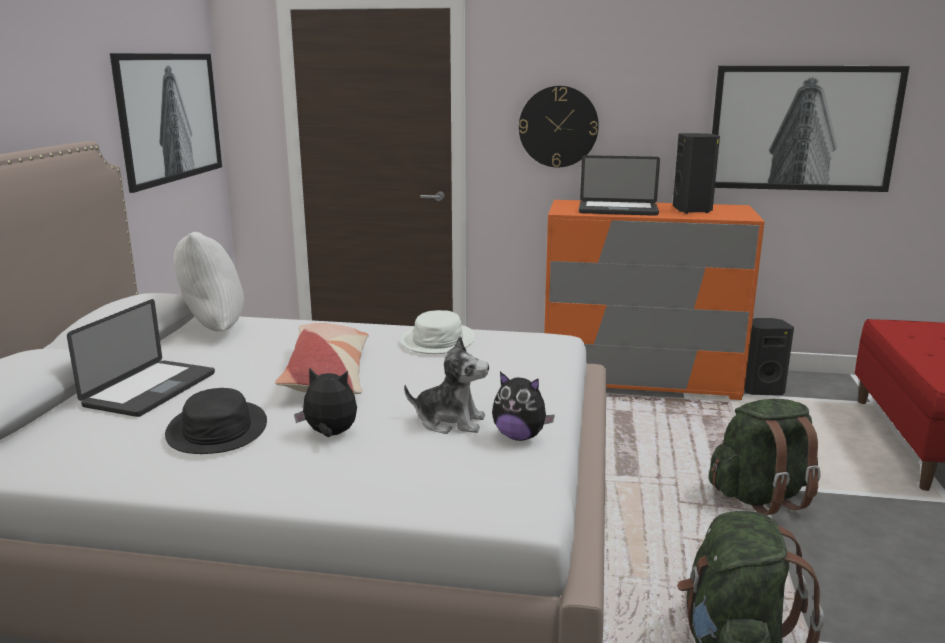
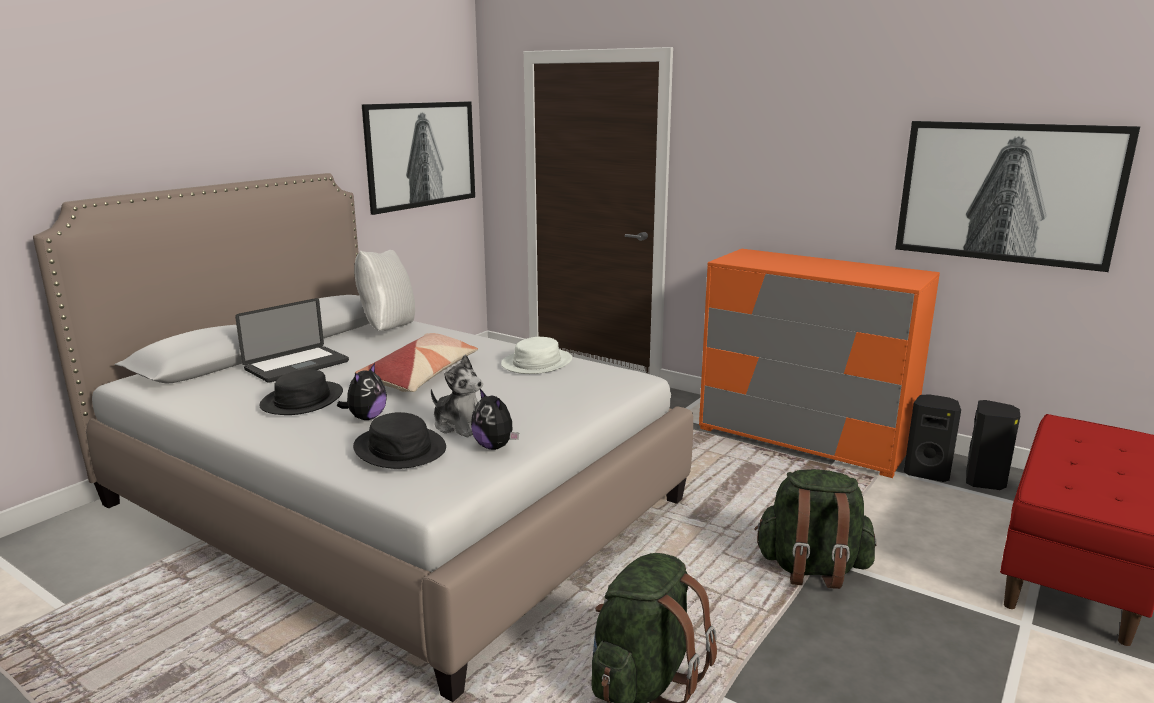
camera: 25 degrees right, 0 degrees up
plush toy [294,368,357,437] -> plush toy turned 75 degrees clockwise [337,363,387,420]
wall clock [519,86,599,167] -> none
laptop [579,155,660,216] -> none
black speaker [673,133,720,214] -> black speaker moved to [966,400,1020,490]
none -> black hat [353,412,446,469]

